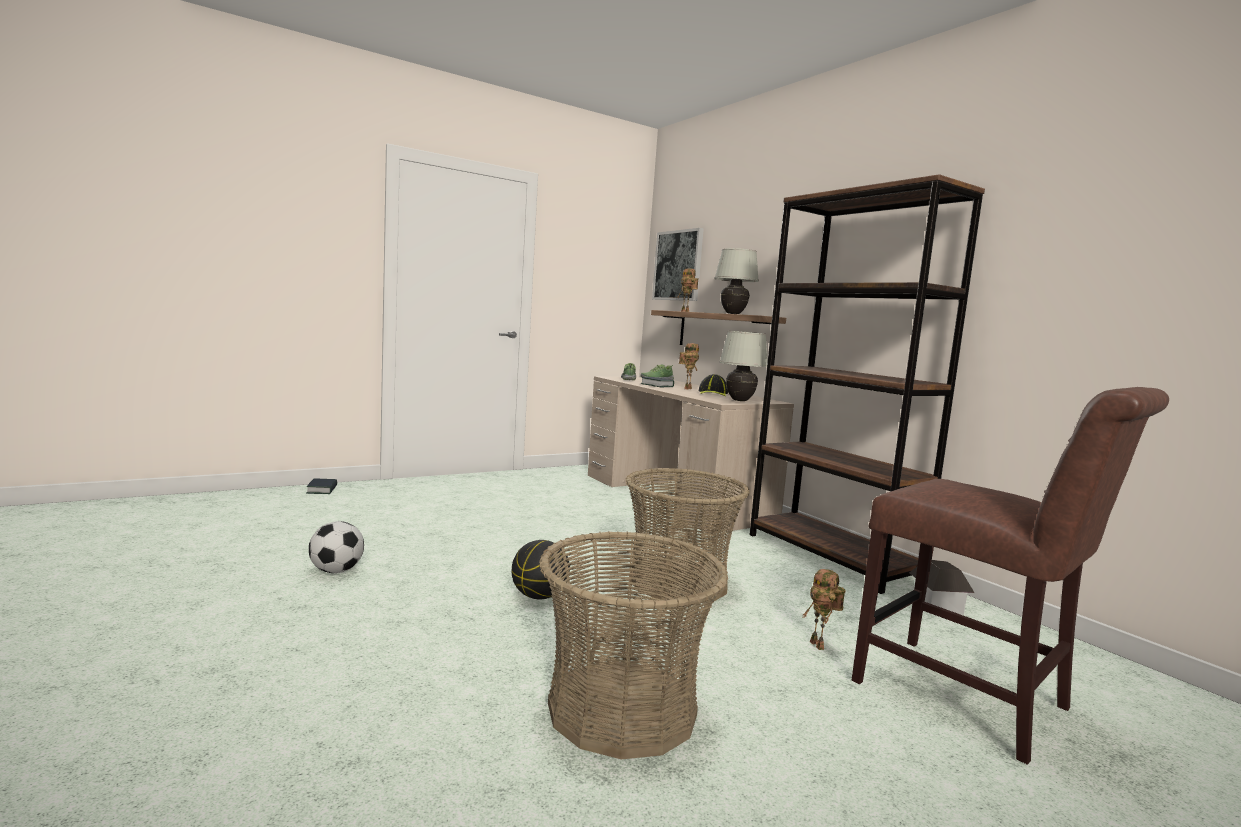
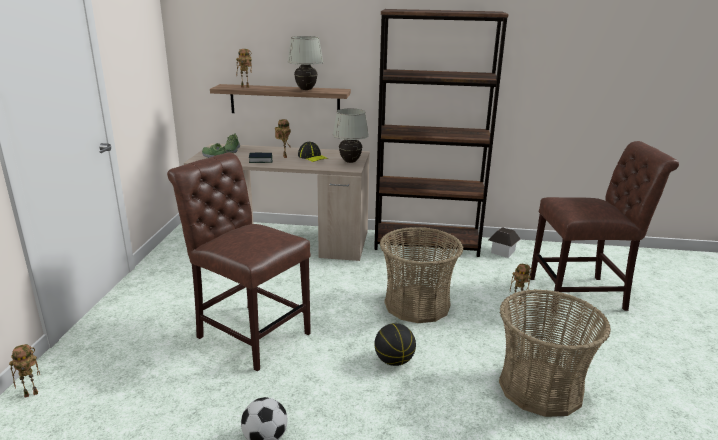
camera: 50 degrees left, 15 degrees up
book [306,479,337,494] -> toy robot [9,344,40,398]
picture [652,228,704,301] -> none
none -> brown chair [167,152,311,371]

